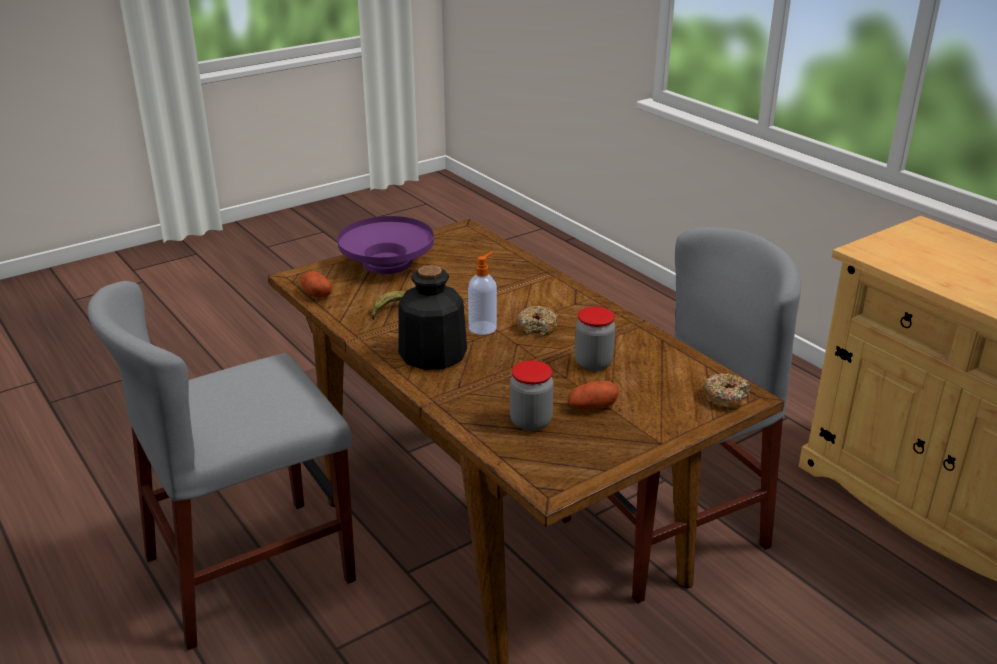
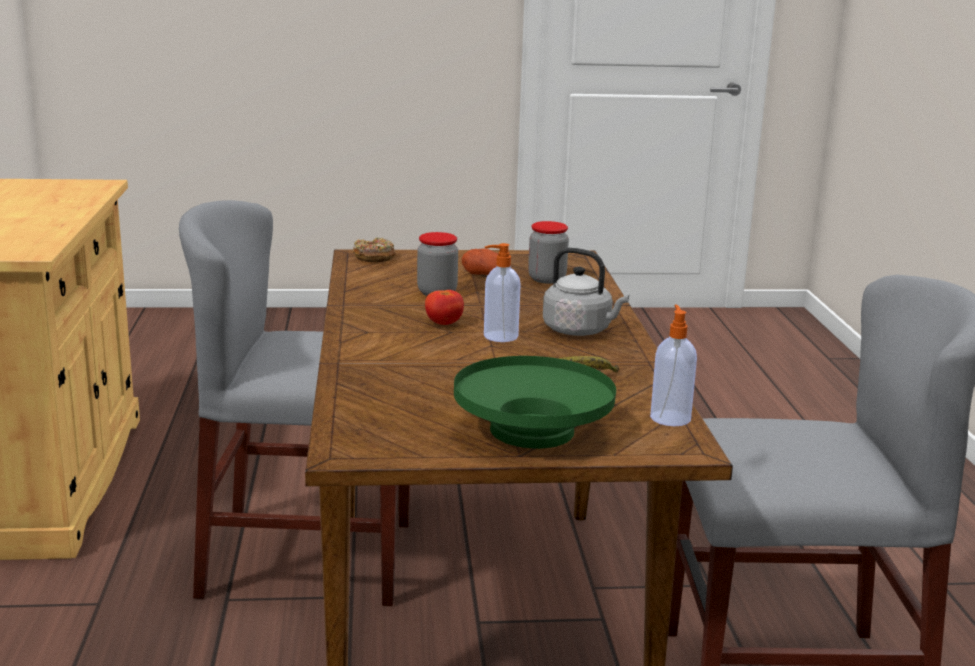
camera: 150 degrees left, 10 degrees down
potato [300,271,332,298] -> soap dispenser [650,305,697,426]
purple bowl [337,216,434,274] -> green bowl [454,356,616,449]
bottle [398,265,467,370] -> grey kettle [543,248,629,336]
donut [517,306,558,336] -> tomato [425,290,464,325]

